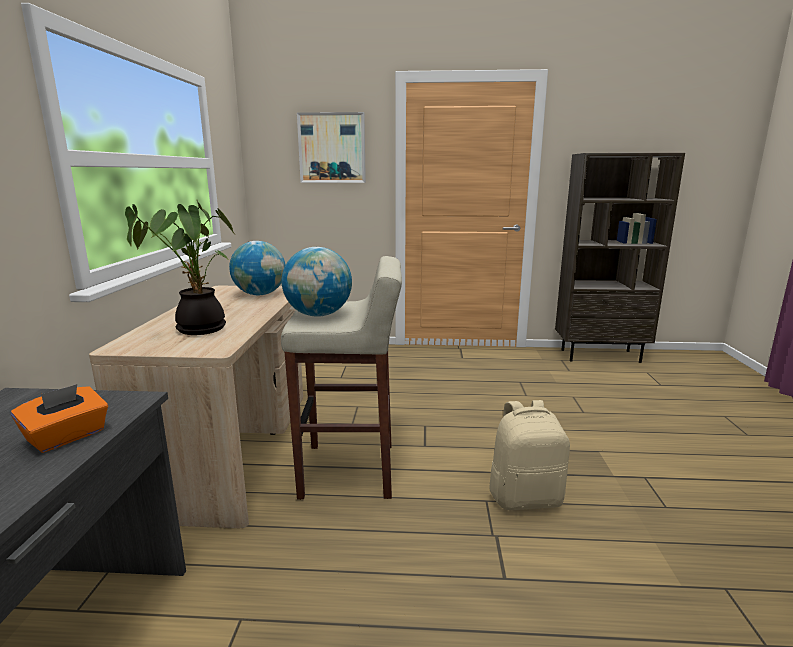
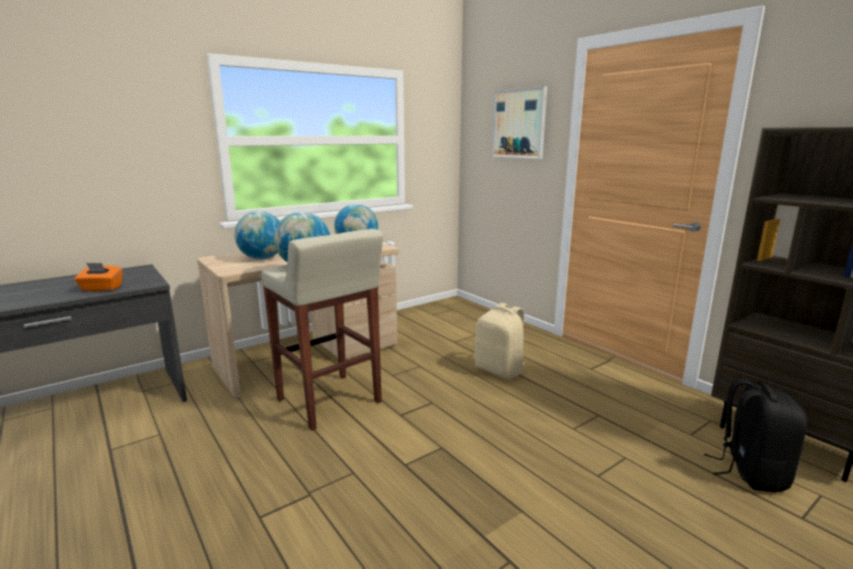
camera: 50 degrees right, 0 degrees up
potted plant [125,200,234,335] -> globe [234,211,280,259]
beige backpack [489,400,570,510] -> beige backpack moved to [474,303,525,379]
none -> black backpack [704,378,808,492]

